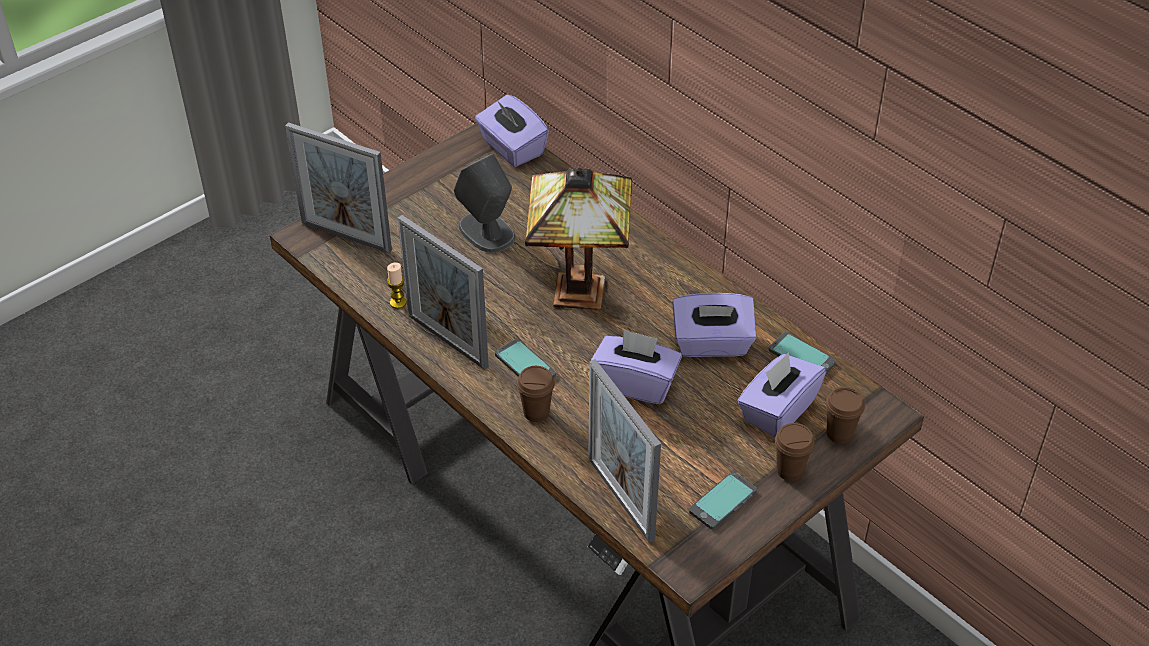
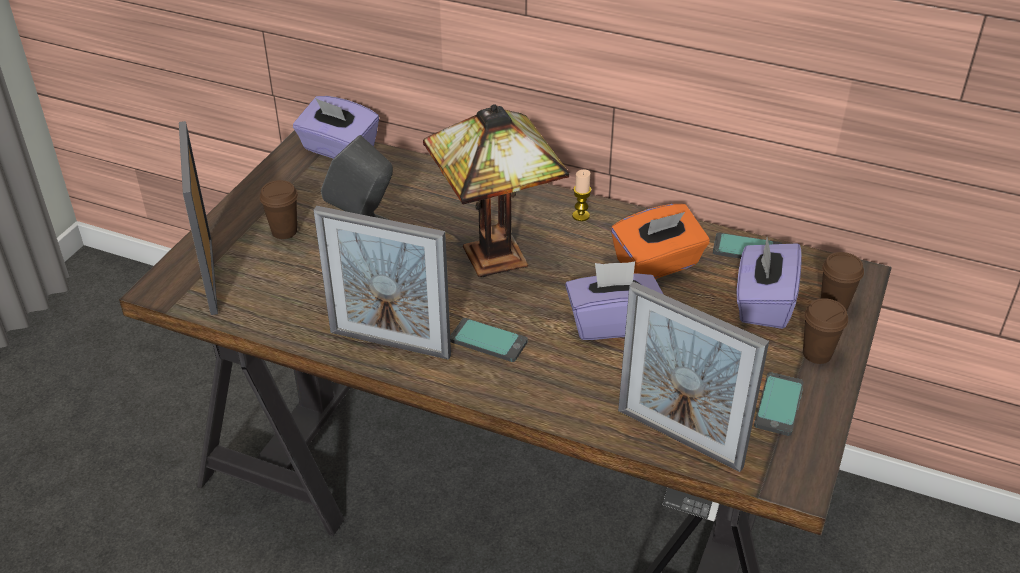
camera: 25 degrees left, 5 degrees down
picture frame [285,122,392,253] -> picture frame turned 75 degrees clockwise [179,121,218,315]
candle [387,263,407,309] -> candle moved to [572,170,592,221]
brown cup [517,366,555,422] -> brown cup moved to [260,180,298,239]
purple tissue box [672,293,756,357] -> orange tissue box [611,204,710,279]

